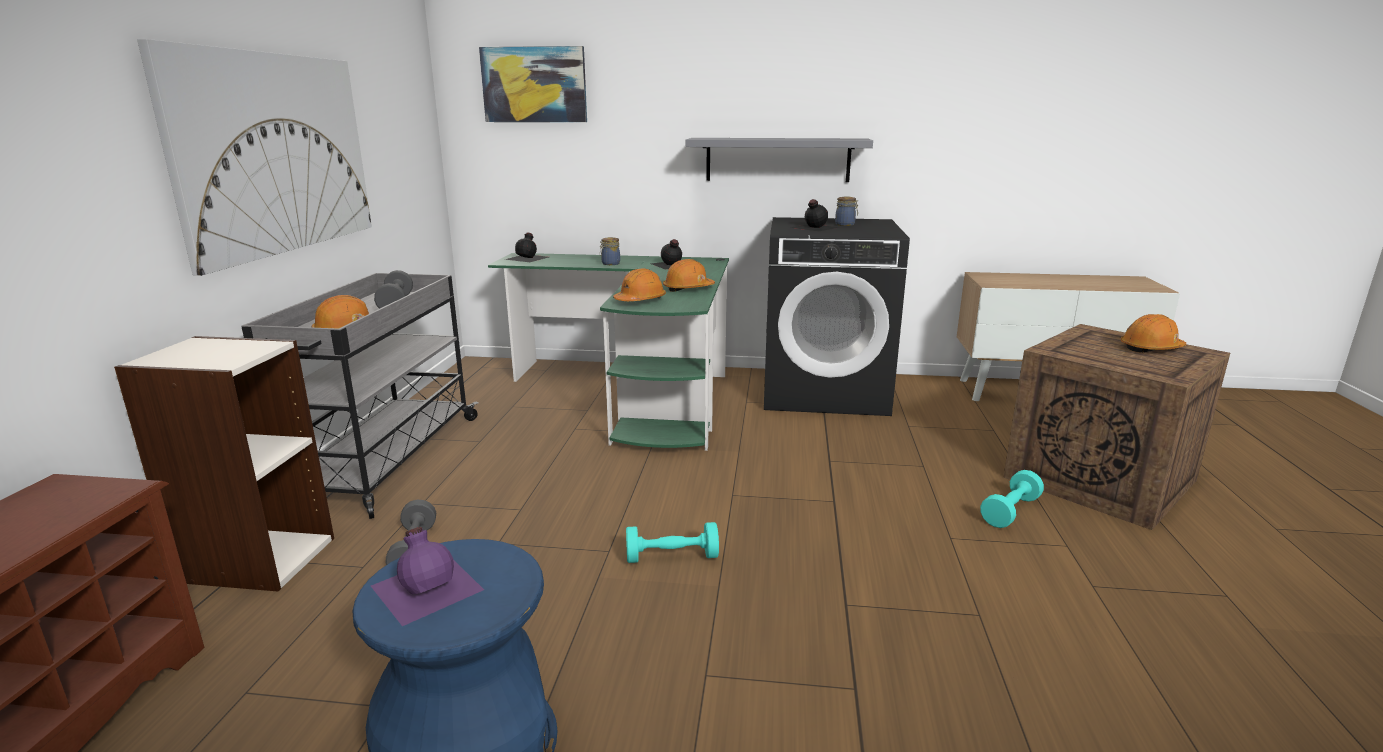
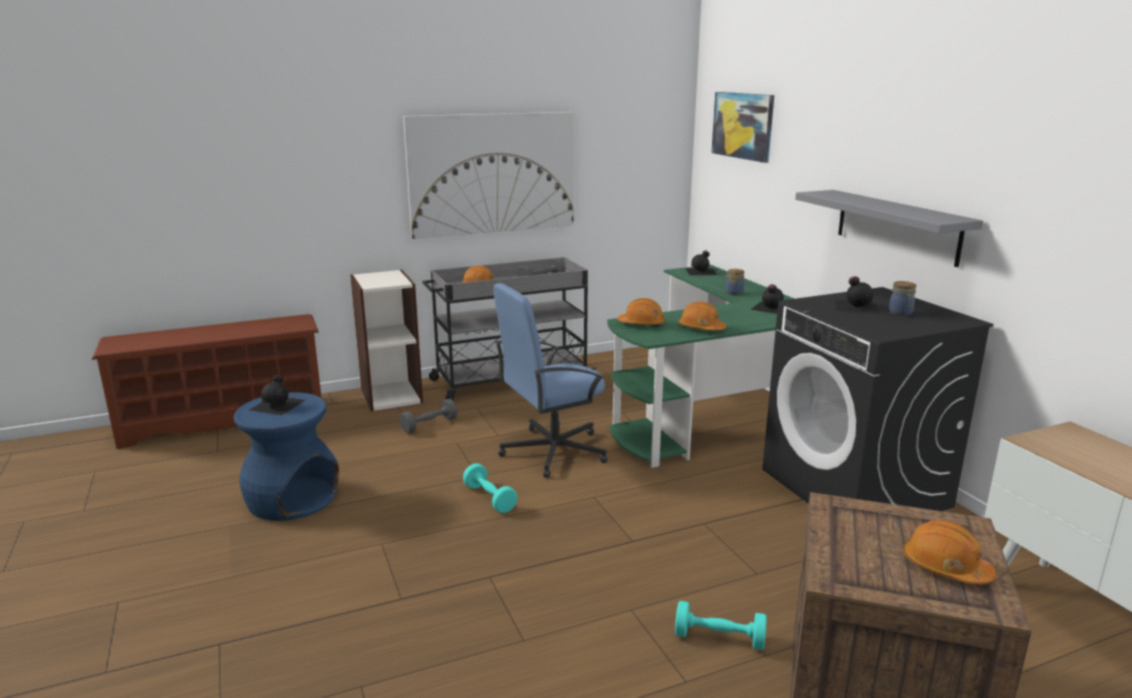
camera: 60 degrees right, 0 degrees up
purple bottle [371,527,484,626] -> black bottle [249,375,305,415]
none -> blue office chair [493,283,608,478]

